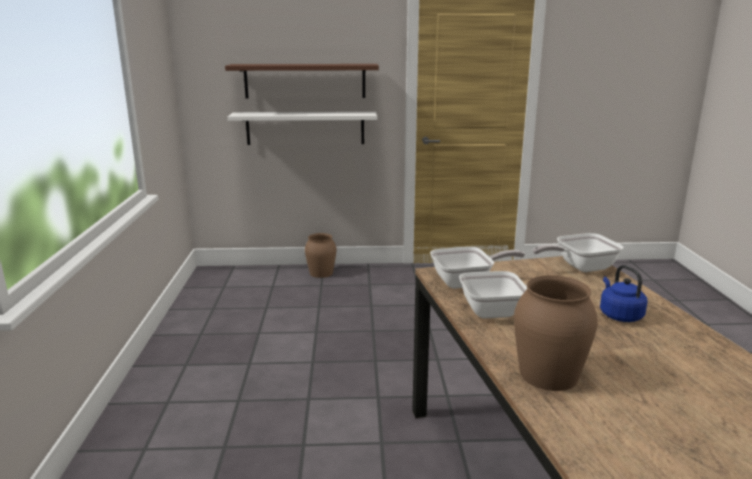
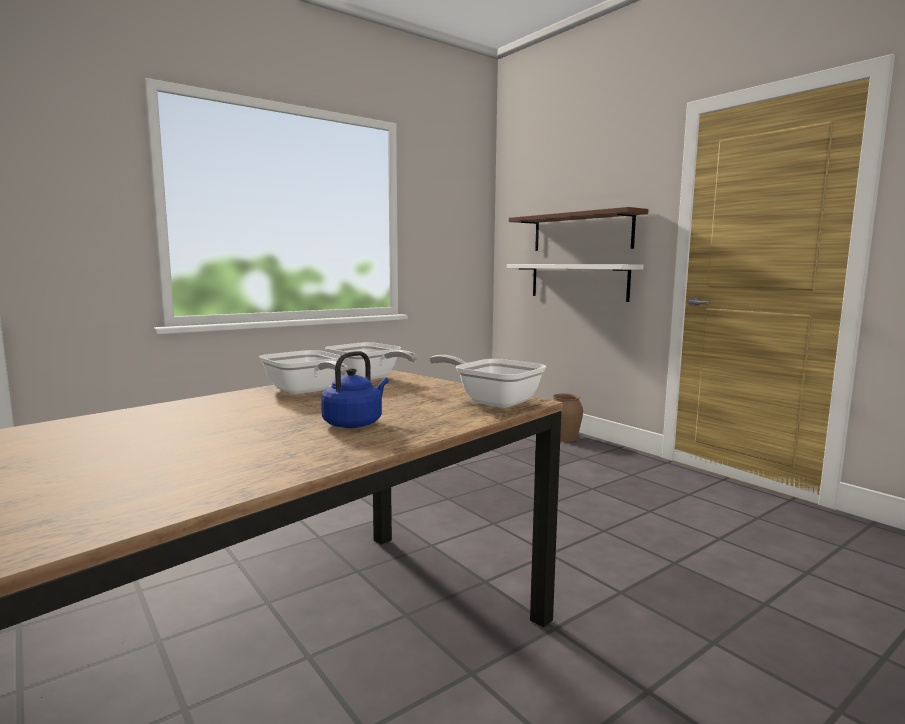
camera: 55 degrees right, 10 degrees down
brown vase [514,275,598,391] -> none

